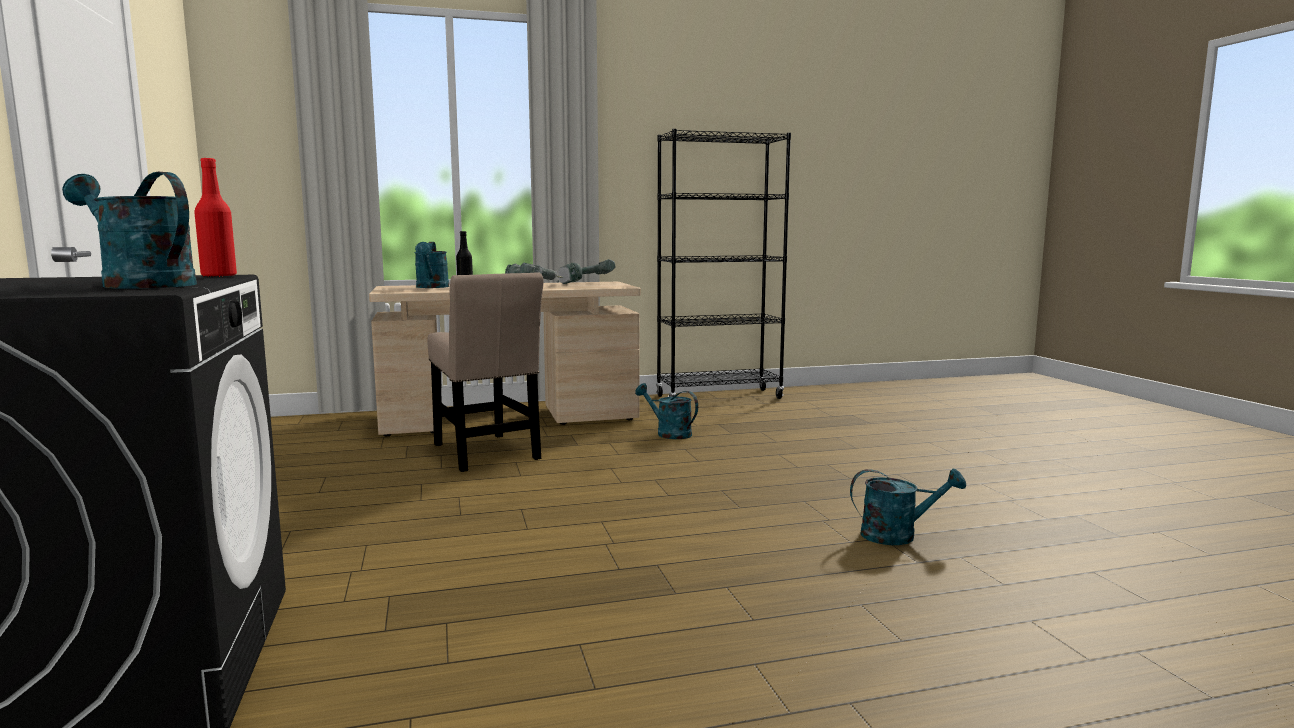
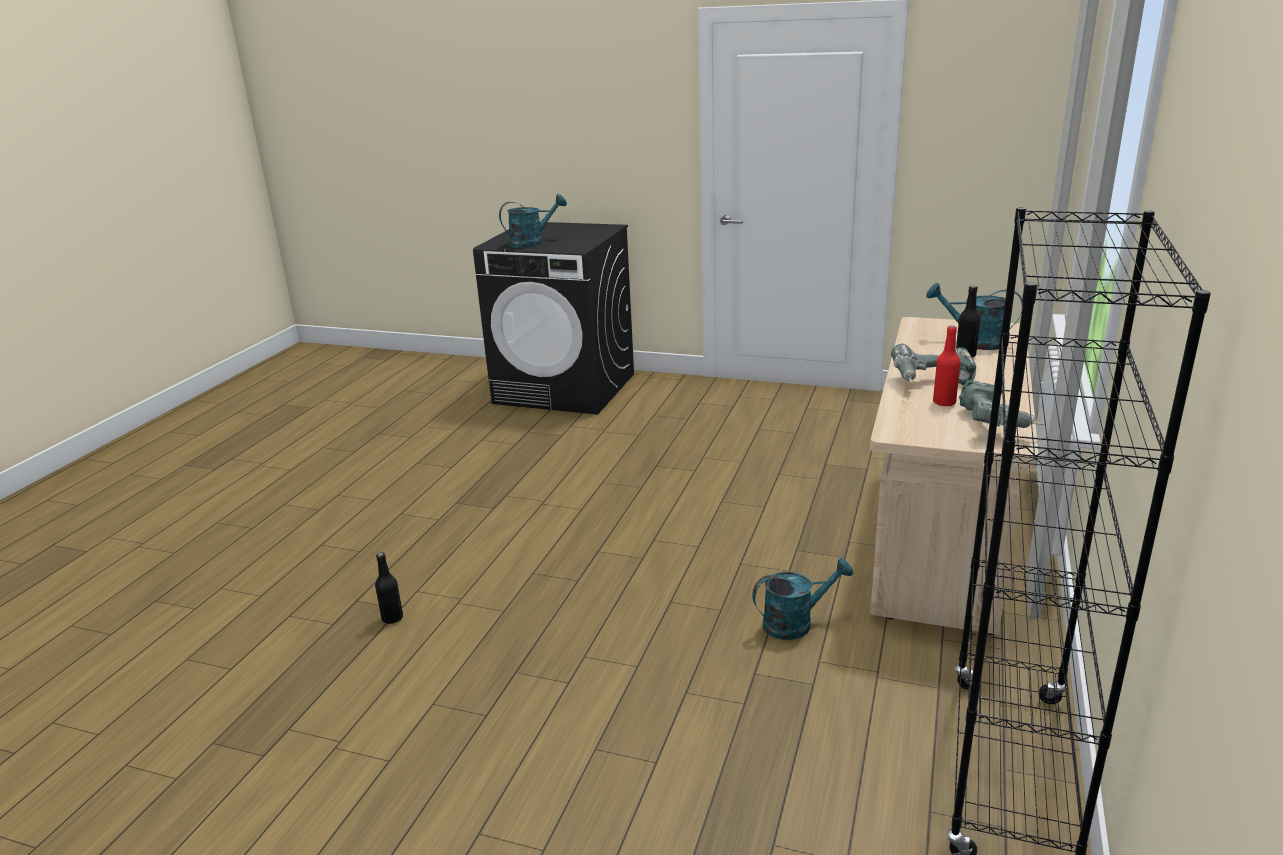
camera: 125 degrees right, 15 degrees up
red bottle [194,158,237,277] -> red bottle moved to [933,326,960,407]
beige chair [427,273,544,472] -> none
turquoise watering can [850,469,966,545] -> black bottle [375,552,403,624]

